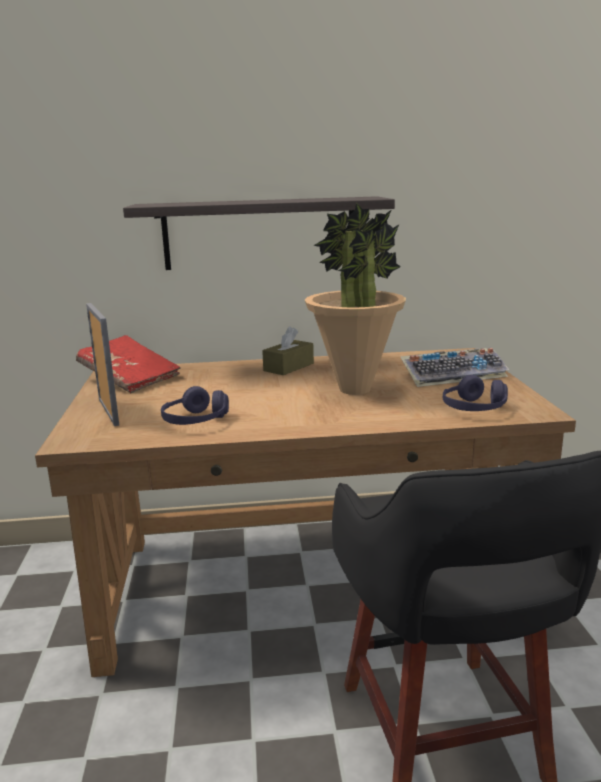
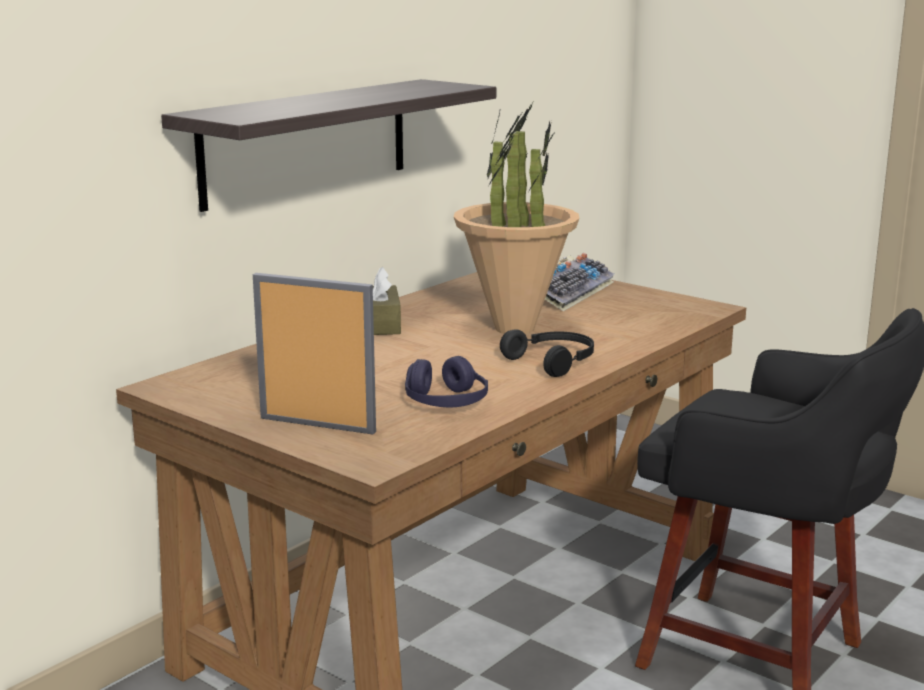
camera: 45 degrees left, 0 degrees up
red book [76,335,181,393] -> none
purple headphones [443,375,508,411] -> none
none -> black headphones [500,329,594,377]

